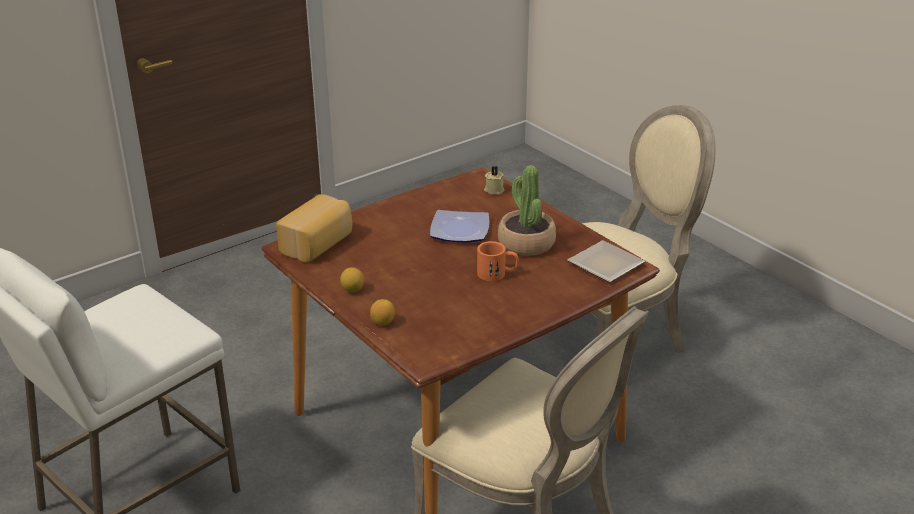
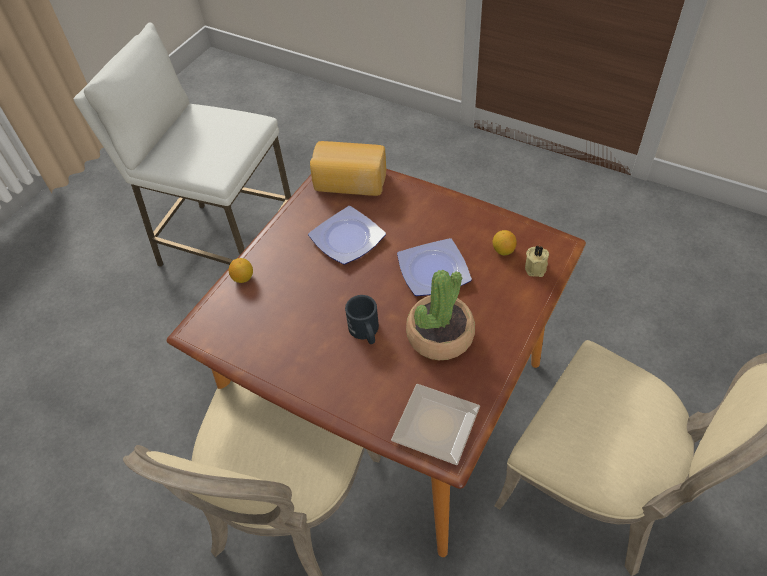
camera: 70 degrees right, 20 degrees up
lemon [340,267,364,293] -> lemon moved to [493,230,517,255]
orange mug [477,241,519,282] -> black mug [345,295,379,344]
none -> plate [308,206,386,264]

